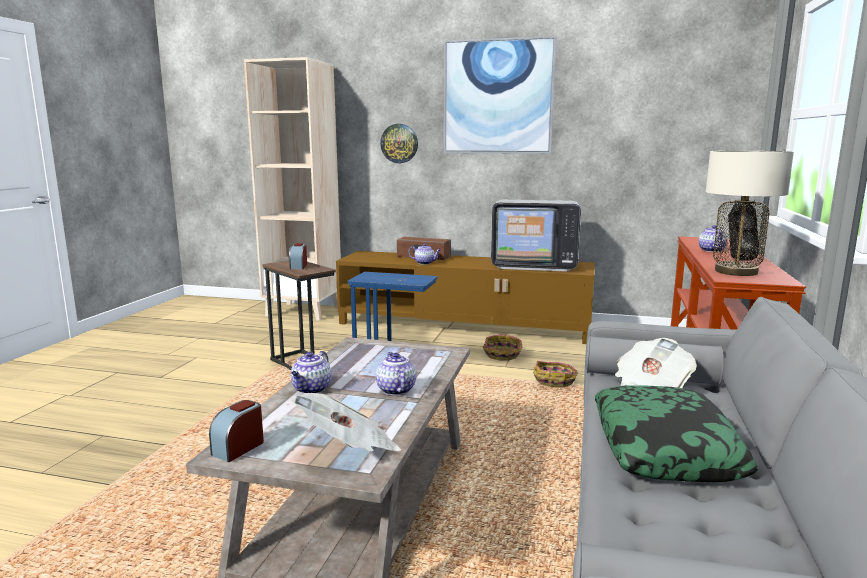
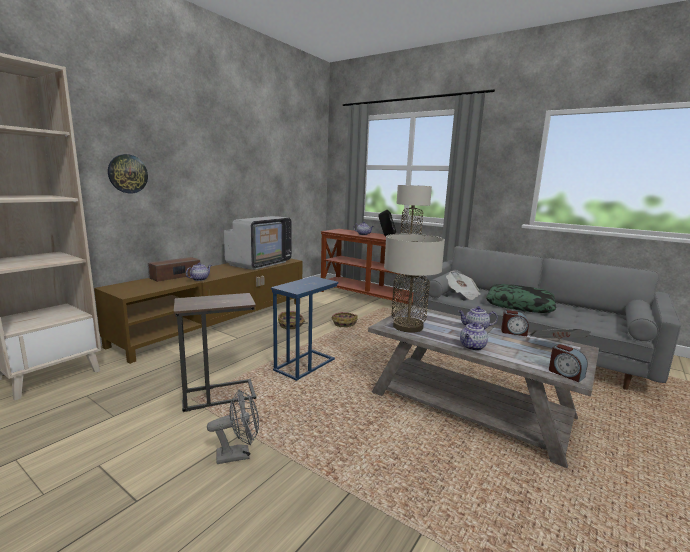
camera: 70 degrees left, 0 degrees up
alarm clock [289,243,307,269] -> alarm clock moved to [501,310,529,336]
teapot [291,351,331,393] -> teapot turned 90 degrees clockwise [460,322,488,351]
picture [444,36,557,154] -> none
none -> grey fan [207,389,259,464]
none -> table lamp [384,234,445,333]

